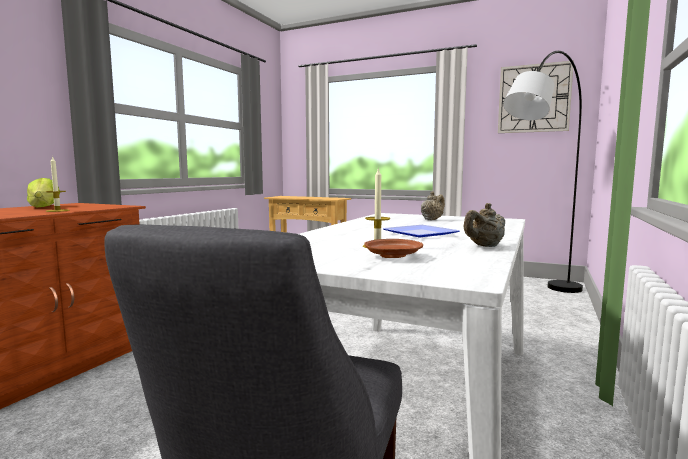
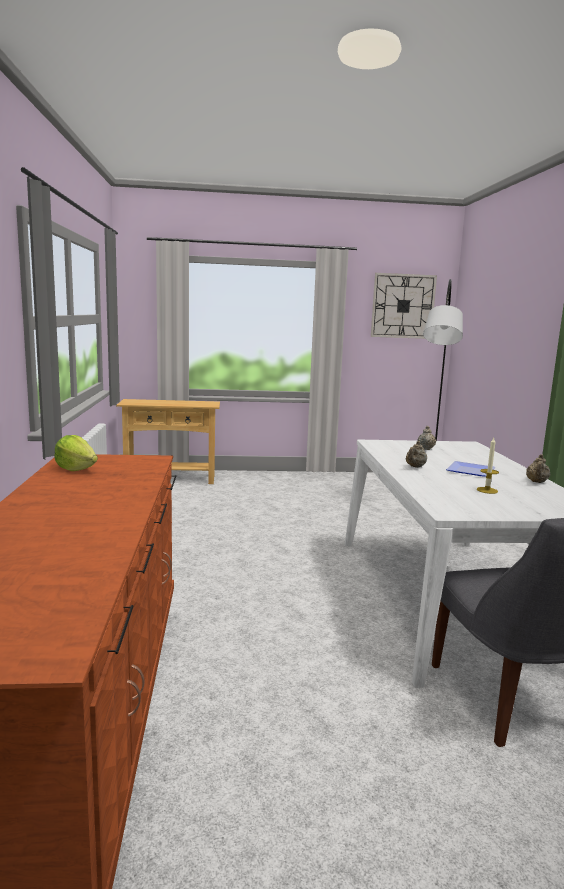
camera: 30 degrees left, 5 degrees up
candle [45,157,69,212] -> none
brown plate [364,239,423,258] -> none
none -> beige teapot [405,441,427,468]

